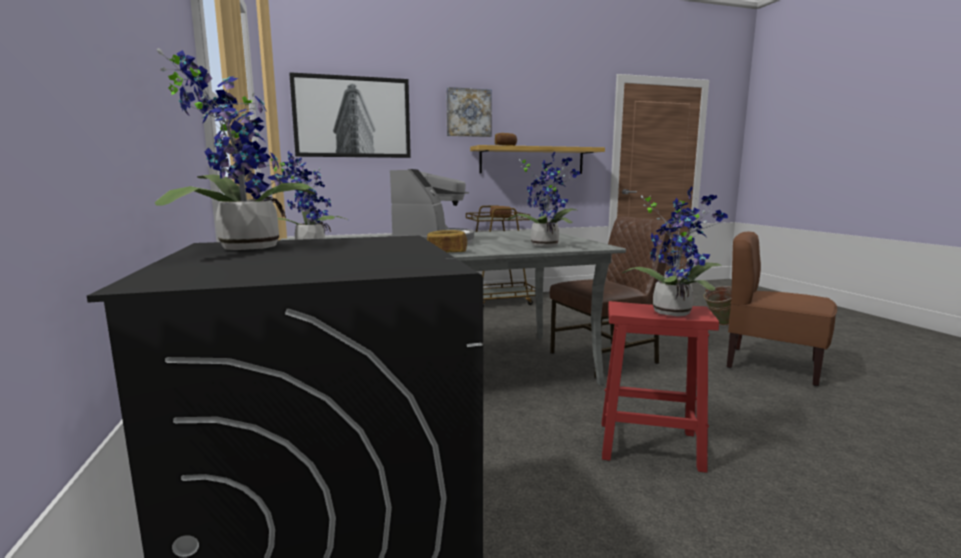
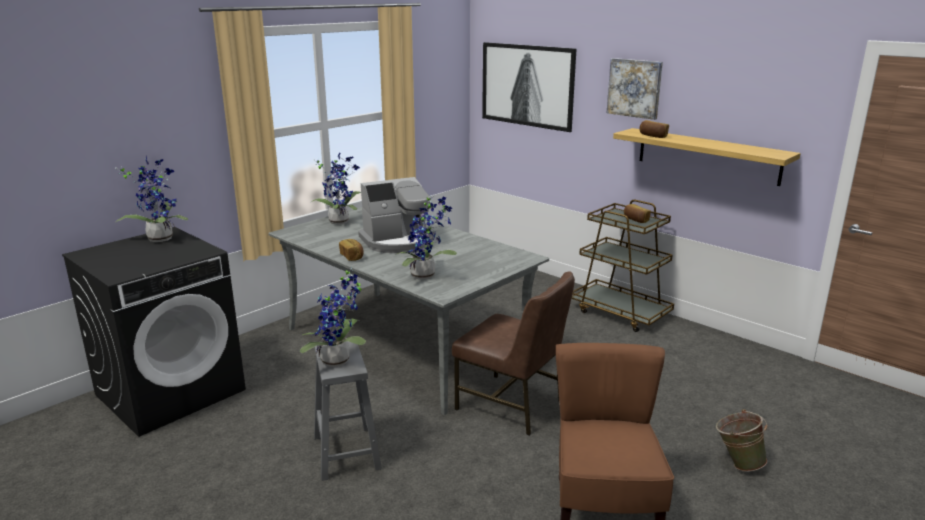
camera: 60 degrees right, 10 degrees up
red stool [602,301,719,473] -> grey stool [314,338,382,481]

